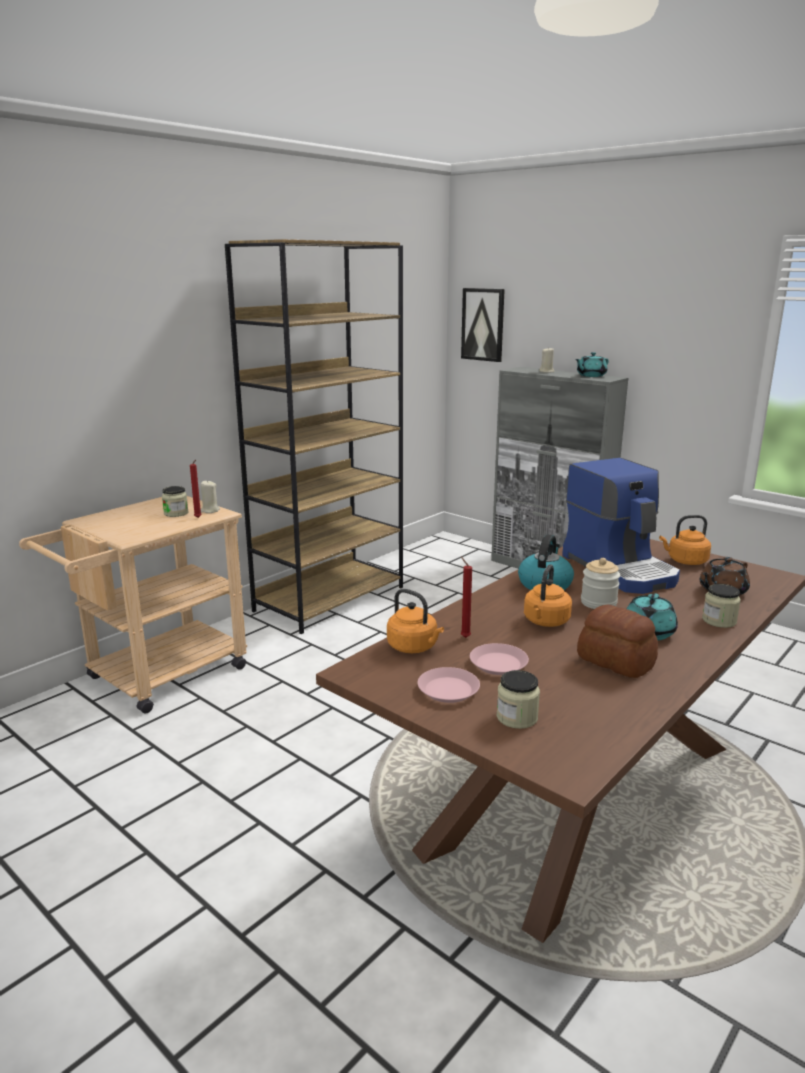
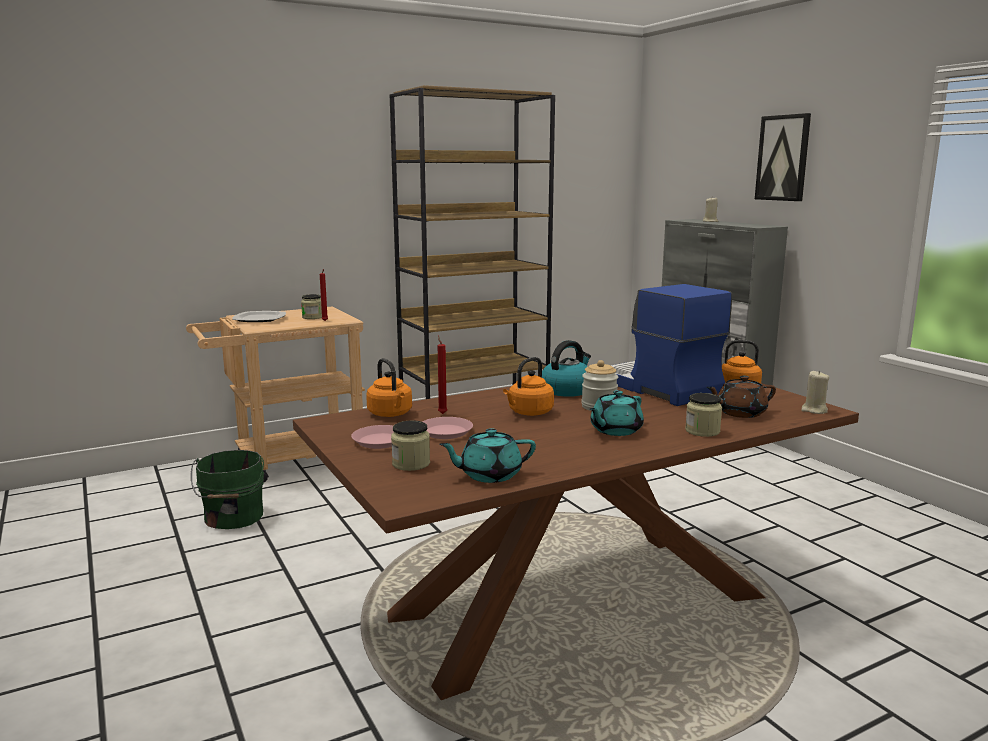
camera: 20 degrees right, 5 degrees down
beige candle [200,480,220,513] -> beige candle moved to [801,371,829,414]
picture [461,288,505,362] -> picture moved to [755,113,811,201]
coffee machine [562,458,680,594] -> coffee machine turned 150 degrees clockwise [611,284,732,406]
turquoise teapot [575,352,609,377] -> turquoise teapot moved to [439,428,536,483]
bread [577,605,658,678] -> none
none -> green bucket [191,450,264,529]
none -> plate [232,311,286,322]

